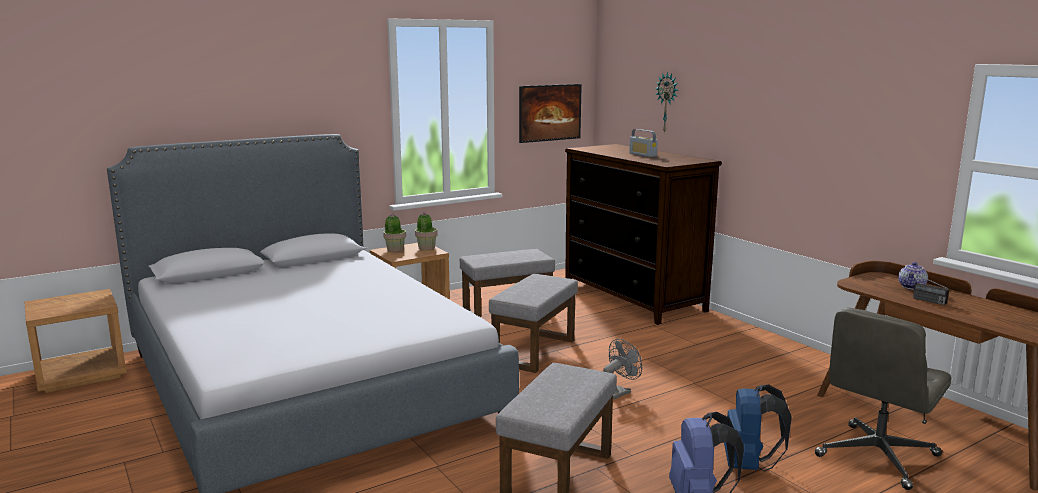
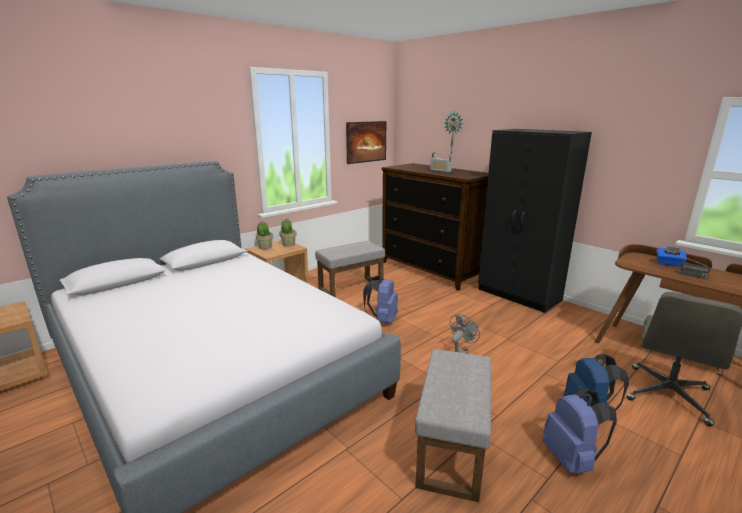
camera: 10 degrees left, 5 degrees up
grey ottoman [489,274,578,373] -> blue backpack [363,276,398,324]
teapot [898,262,928,290] -> blue tissue box [657,247,687,267]
none -> black wardrobe [478,129,592,313]

